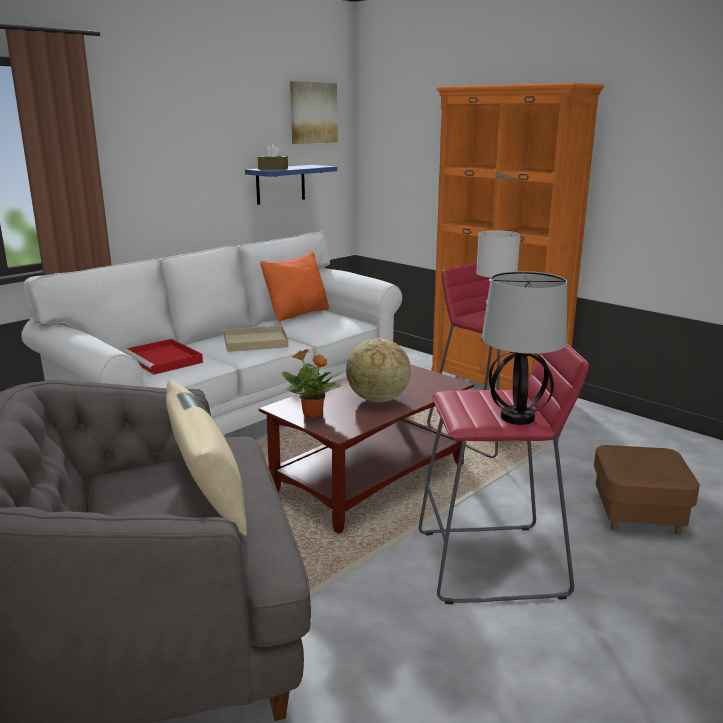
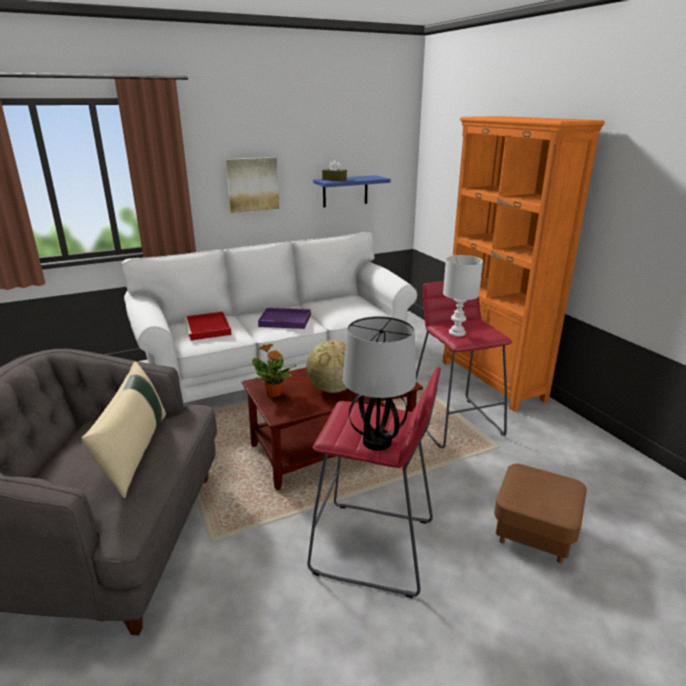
camera: 20 degrees right, 5 degrees up
beige tray [224,325,289,352] -> purple tray [258,307,311,329]
orange pillow [260,251,329,322] -> none
picture [290,81,338,144] -> picture moved to [226,157,279,213]

